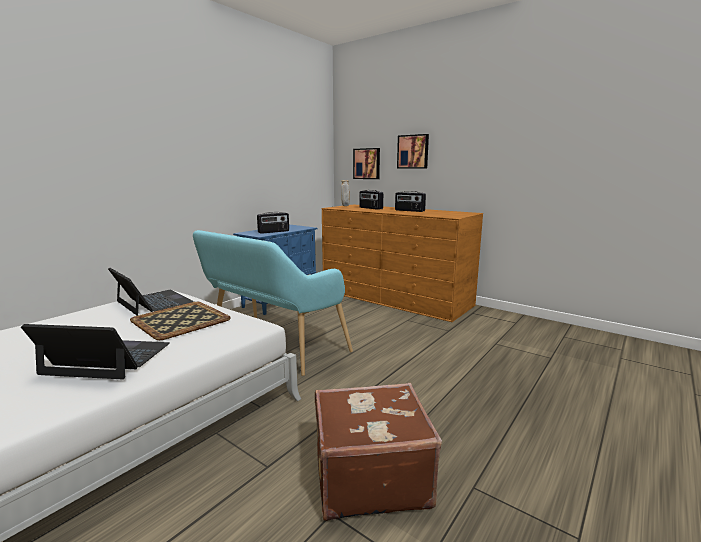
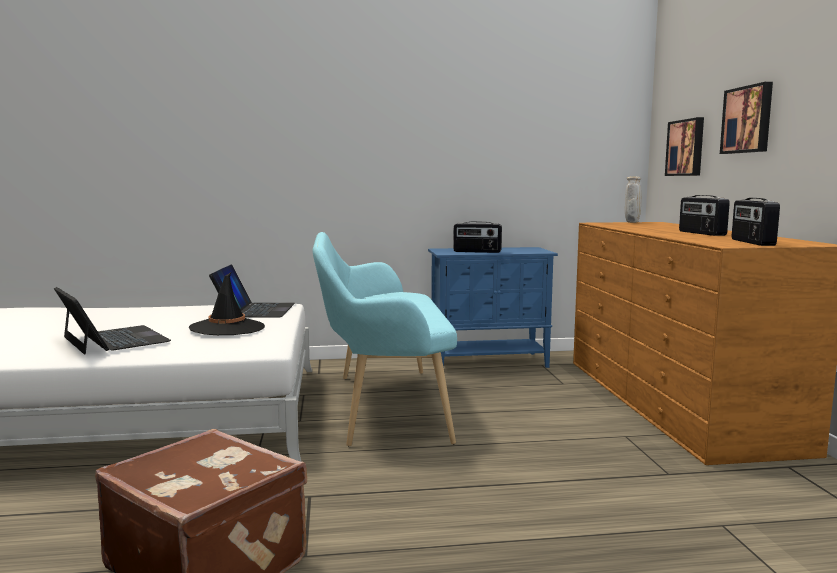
camera: 45 degrees right, 5 degrees down
tray [130,302,231,340] -> black hat [189,272,265,335]
radio [359,190,383,210] -> radio moved to [732,198,780,246]

